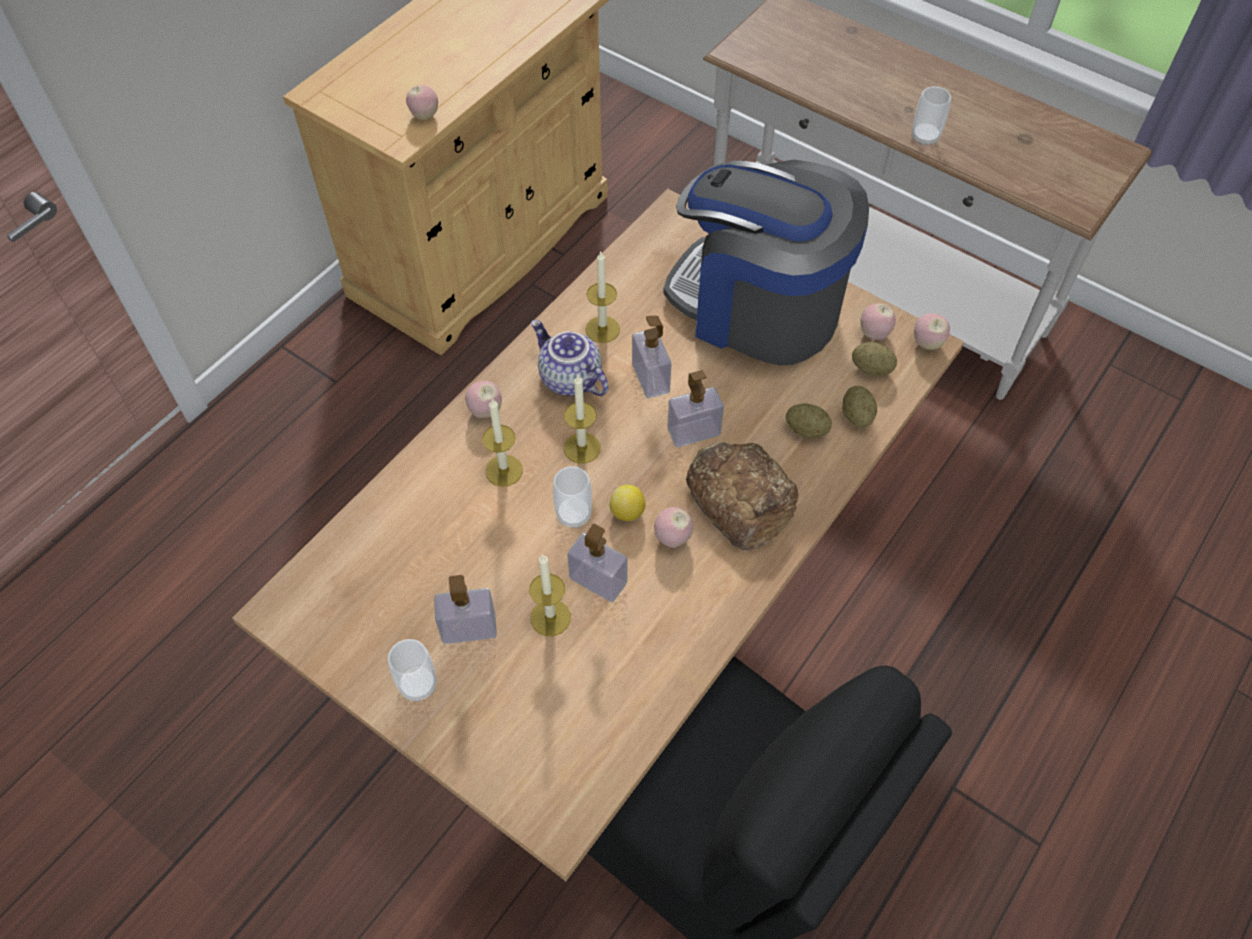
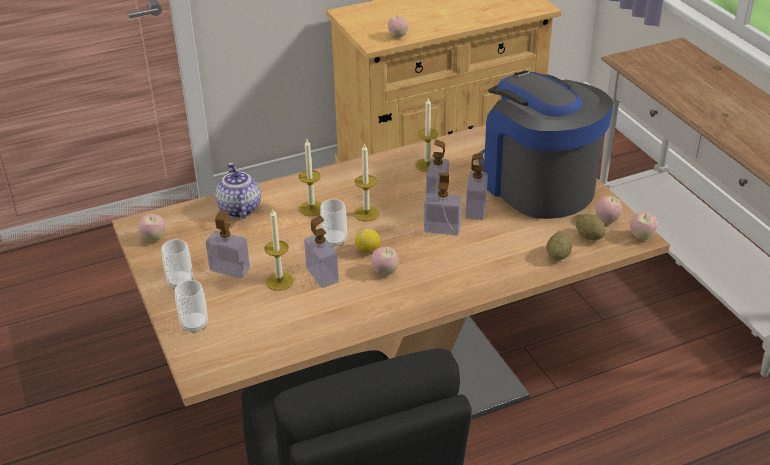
camera: 30 degrees right, 20 degrees down
apple [465,381,502,418] -> apple moved to [138,214,165,241]
teapot [531,320,609,396] -> teapot moved to [215,162,261,219]
bread [686,442,798,550] -> none
potato [786,404,832,438] -> none
cup [912,86,951,146] -> cup moved to [175,280,208,333]
none -> soap dispenser [465,153,488,220]

